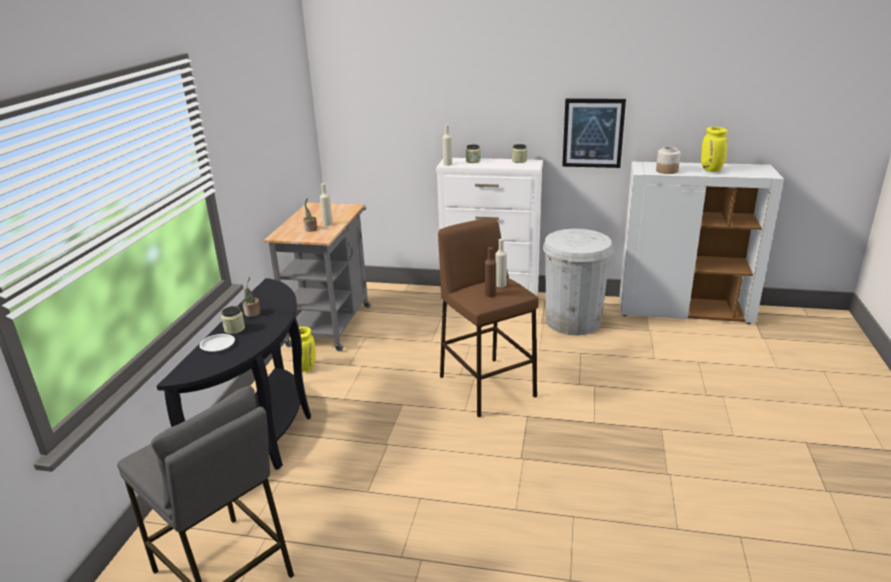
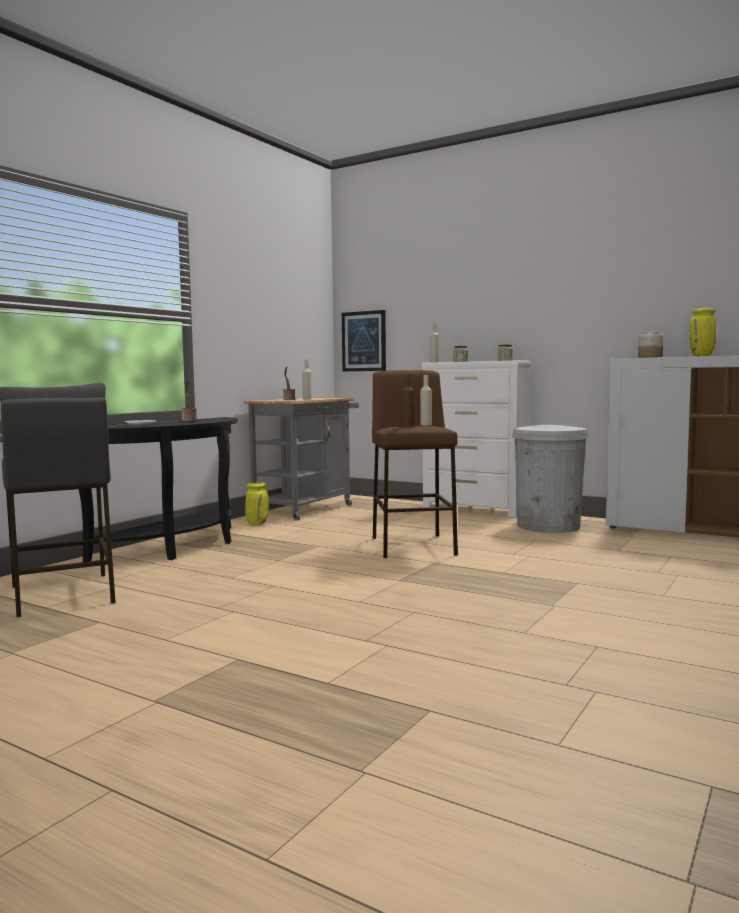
camera: 20 degrees right, 20 degrees down
jar [221,306,245,334] -> none
picture [562,98,626,168] -> picture moved to [342,310,386,371]

